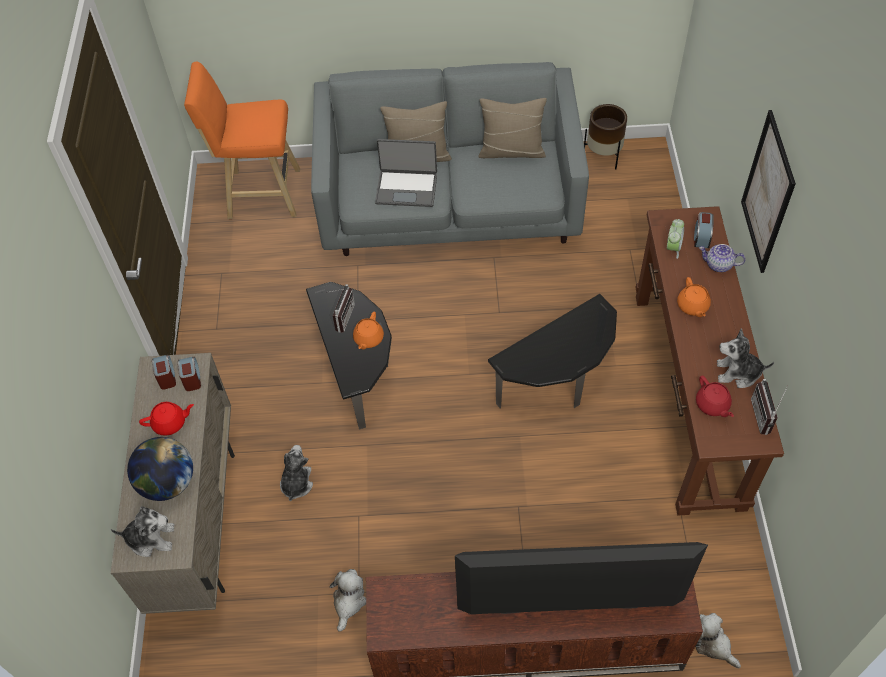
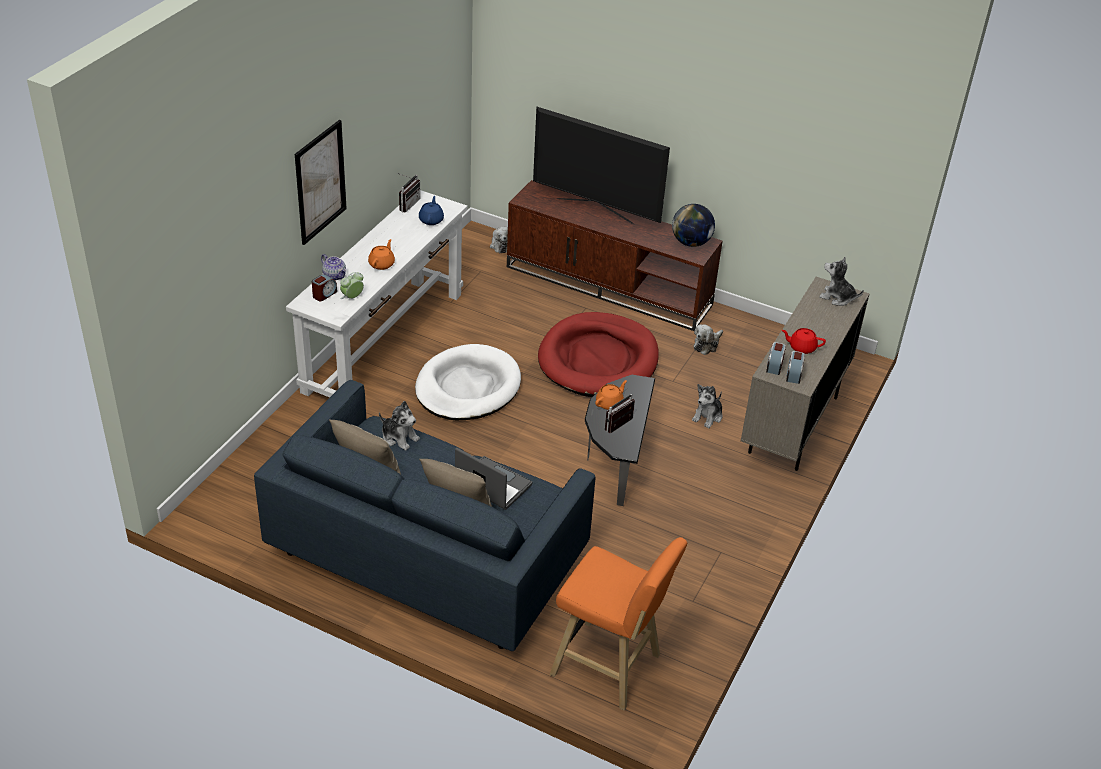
camera: 155 degrees left, 15 degrees down
globe [127,437,193,501] -> globe moved to [672,204,715,247]
grey sofa [311,62,589,256] -> blue sofa [254,380,595,652]
side table [488,294,617,409] -> white dog bed [415,344,521,420]
brown planter [584,104,627,170] -> none
brown console table [635,206,784,515] -> white console table [286,190,467,397]
red teapot [696,376,734,417] -> blue teapot [419,196,444,225]
plush toy [717,329,774,388] -> plush toy moved to [379,401,420,451]
none -> red dog bed [538,312,659,397]

